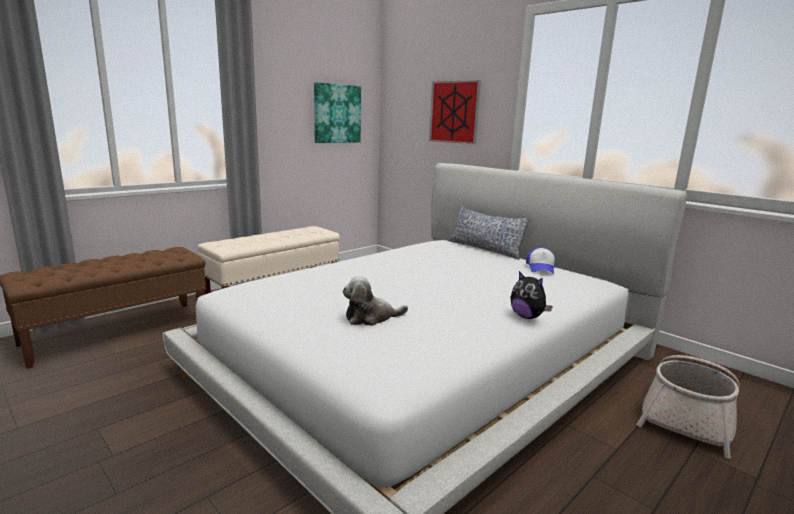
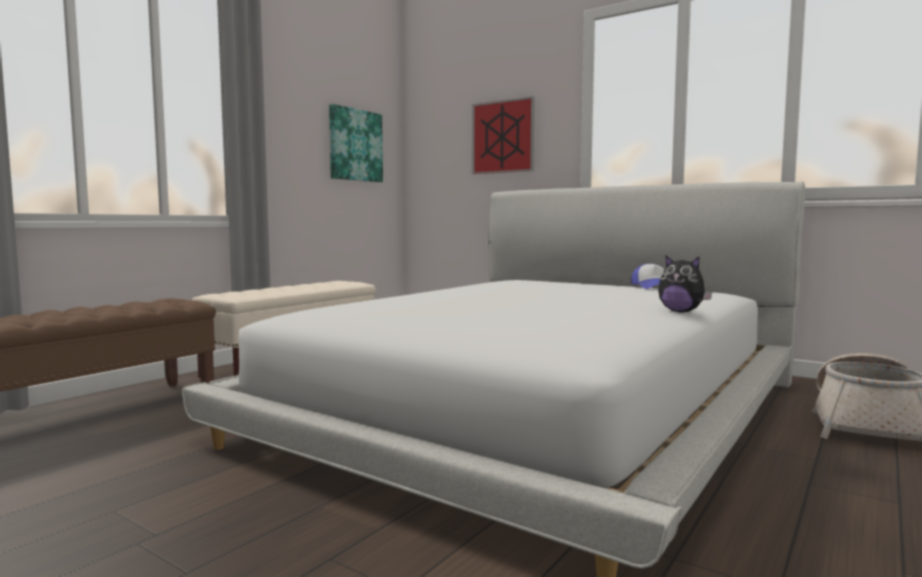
camera: 10 degrees left, 10 degrees down
plush toy [342,276,408,326] -> none
pillow [448,205,531,260] -> none

